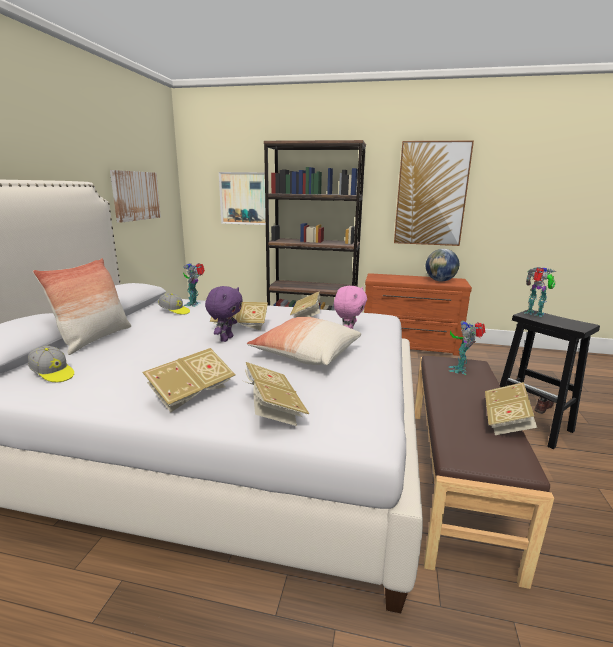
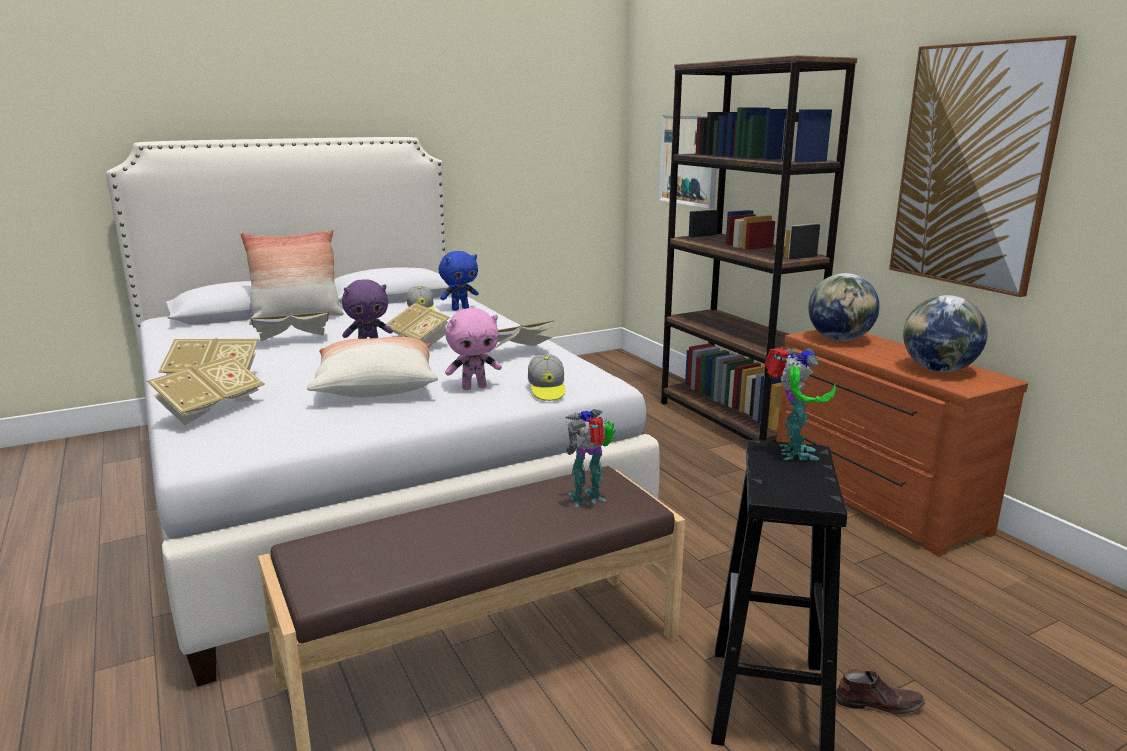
camera: 50 degrees right, 0 degrees up
cap [28,346,74,382] -> cap moved to [528,354,565,401]
picture [110,170,161,223] -> none
toy robot [183,263,205,307] -> blue plush toy [439,251,479,311]
book [485,382,537,435] -> book moved to [251,312,329,341]
none -> globe [808,273,880,341]

